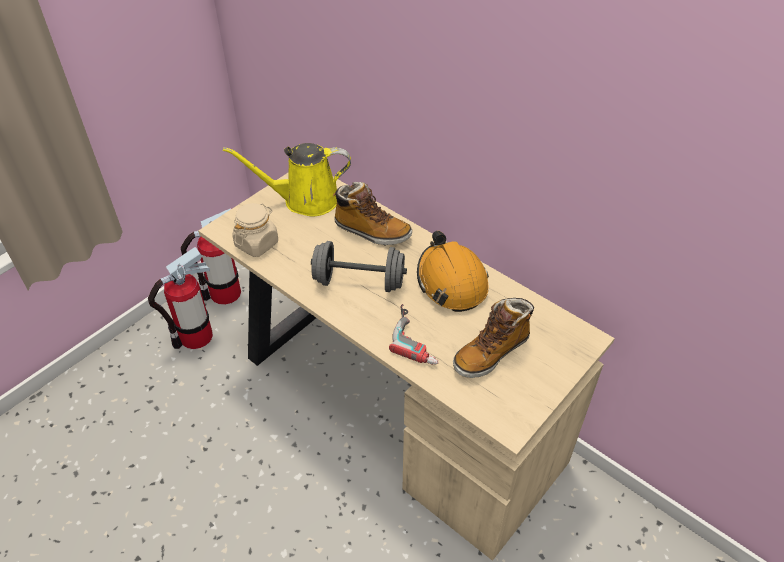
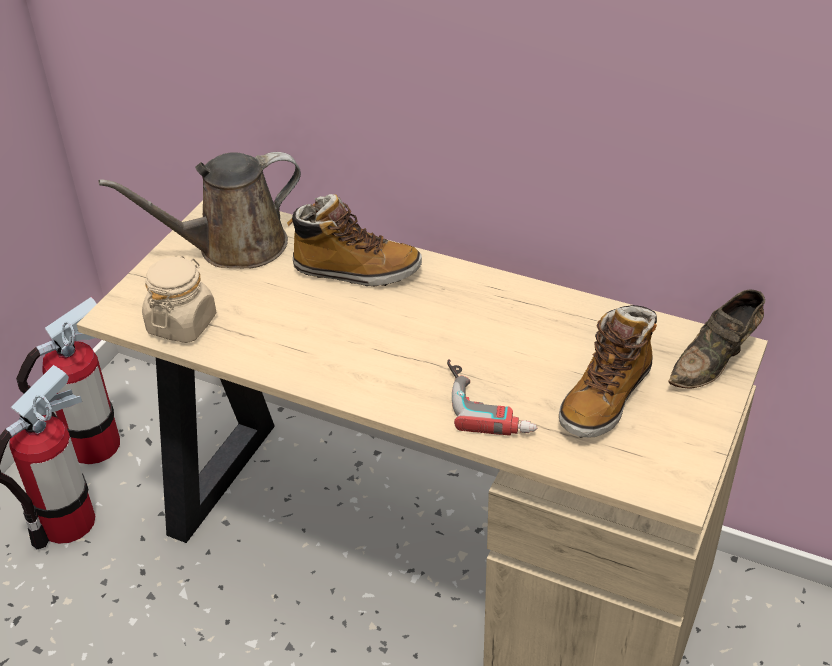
camera: 15 degrees left, 5 degrees down
yellow watering can [223,143,351,216] -> brown watering can [98,152,301,268]
grey dumbbell [311,241,407,292] -> none
orange hard hat [417,231,489,312] -> none
none -> brown shoe [668,289,765,389]

